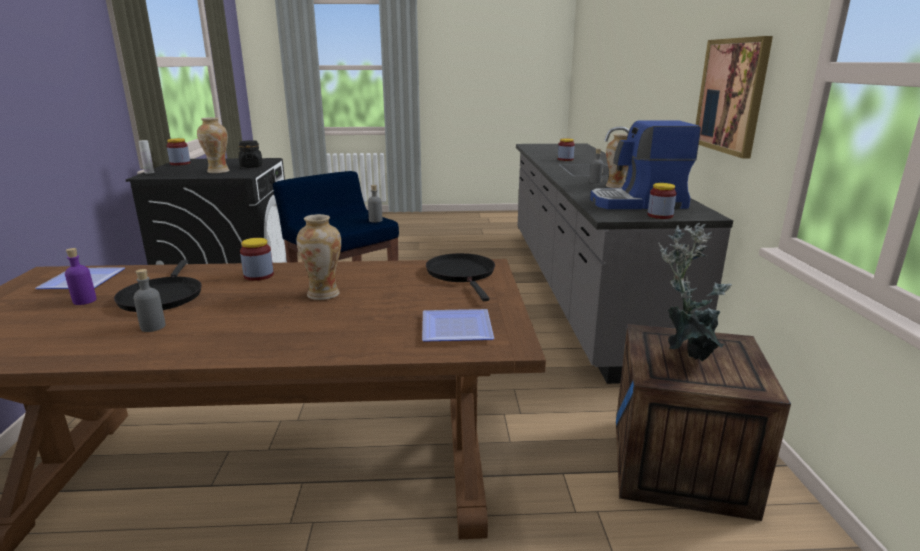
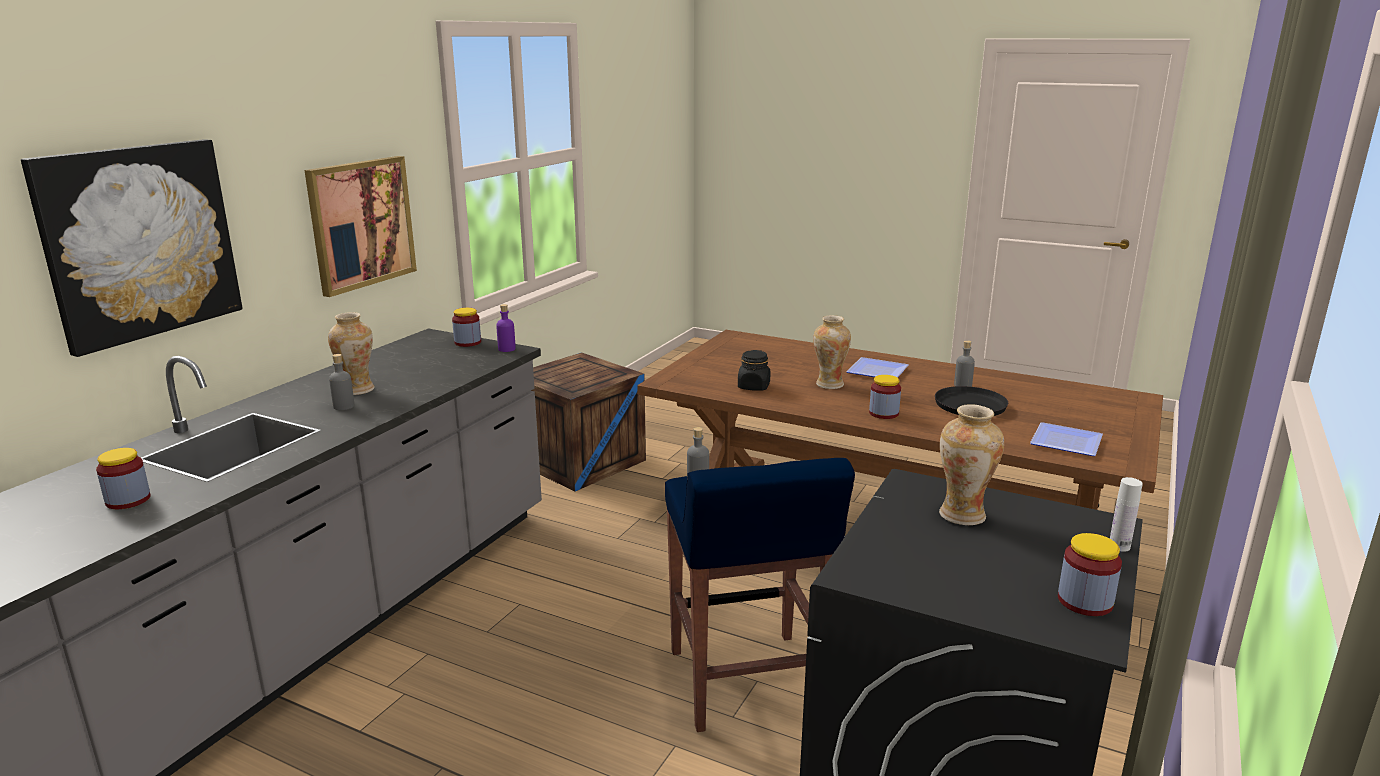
camera: 150 degrees left, 0 degrees up
purple bottle [65,248,97,305] -> purple bottle moved to [496,304,516,352]
black jar [239,140,263,168] -> black jar moved to [738,350,771,391]
plate [422,309,494,342] -> plate moved to [846,357,908,378]
black frying pan [426,253,495,301] -> none
coffee machine [590,120,701,209] -> none
potted plant [658,223,732,361] -> none
none -> picture [21,139,242,357]

